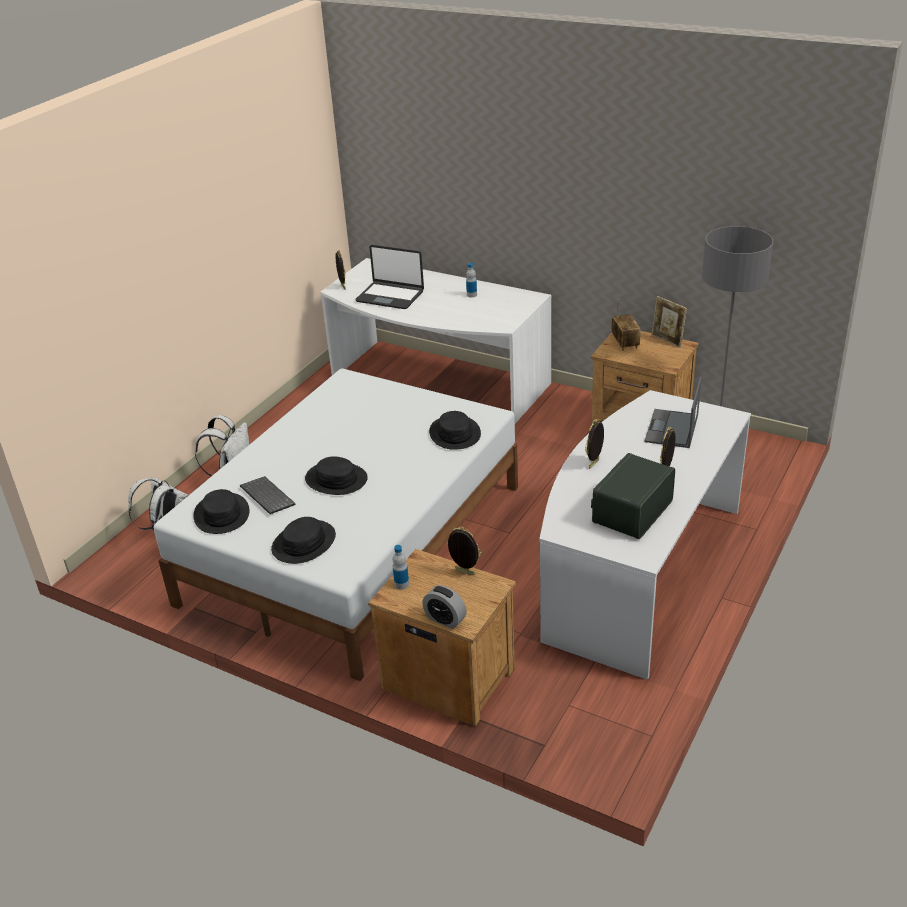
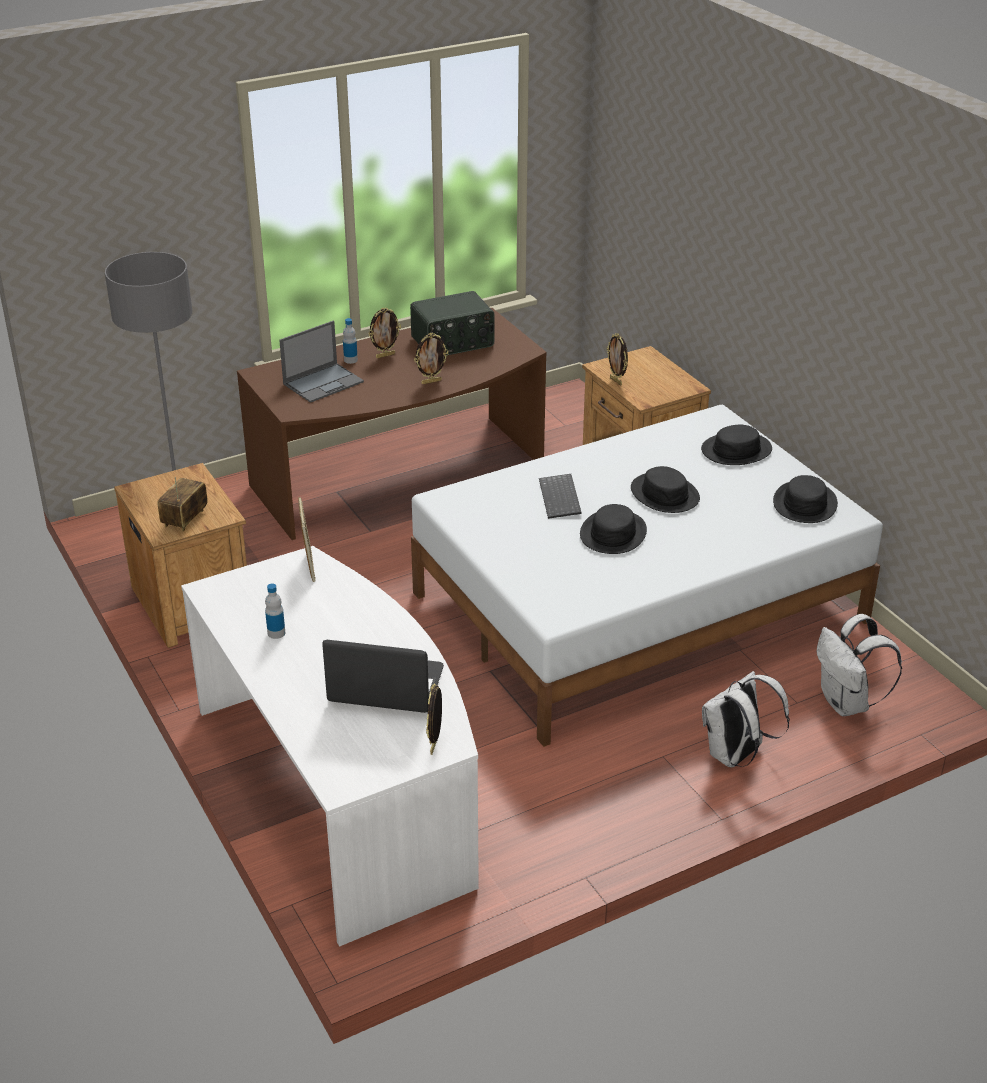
camera: 150 degrees left, 0 degrees up
keyboard [240,476,296,514] -> keyboard moved to [539,474,582,519]
laptop [355,245,424,309] -> laptop turned 45 degrees counterclockwise [322,640,444,713]
bottle [393,545,409,590] -> bottle moved to [343,318,358,364]
alarm clock [422,585,467,629] -> none
black hat [429,411,481,450] -> black hat moved to [580,504,647,554]
white desk [539,390,751,680] -> brown desk [237,308,547,540]
picture frame [651,296,687,348] -> picture frame moved to [298,497,316,582]

